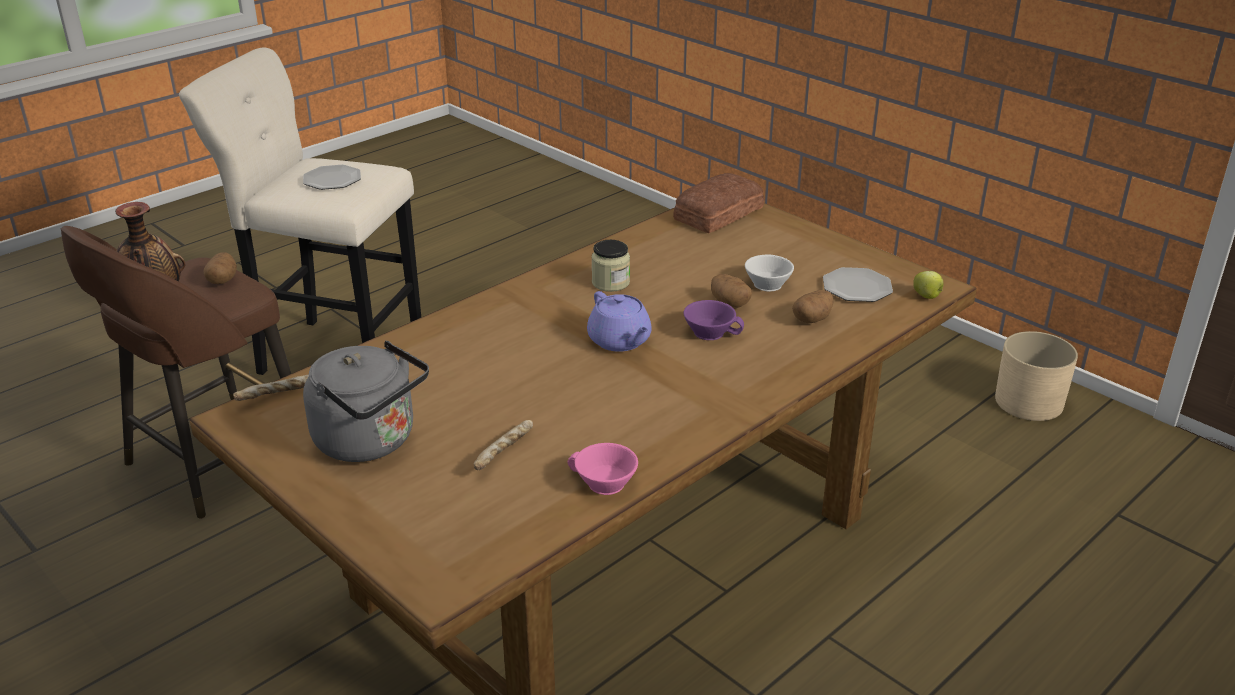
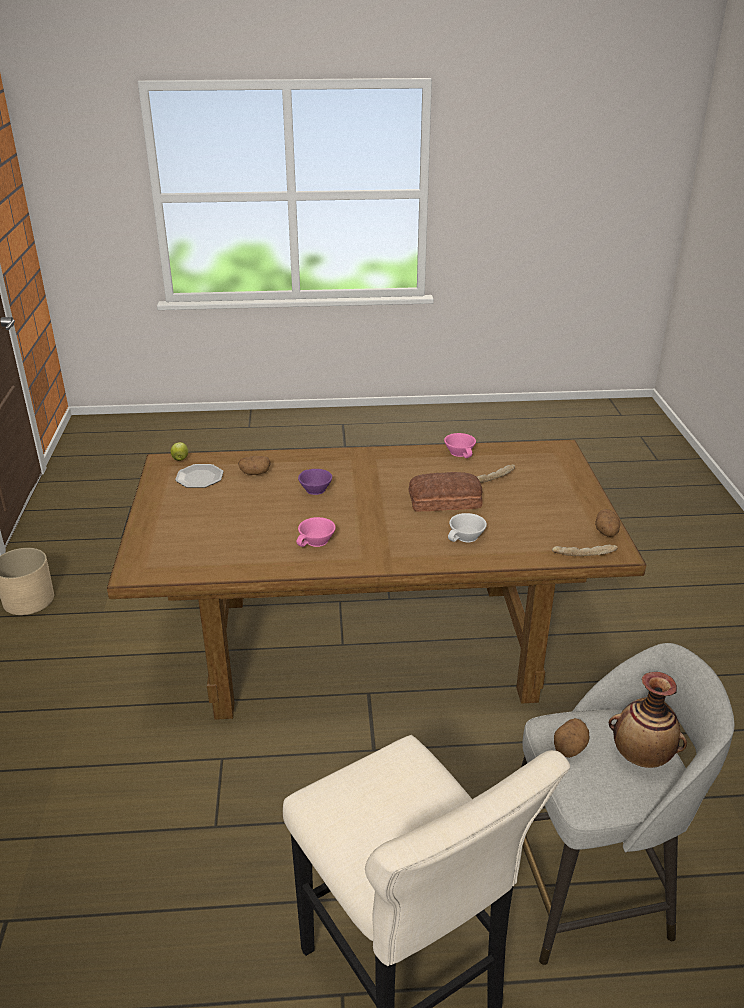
camera: 140 degrees left, 0 degrees up
brown stool [61,226,291,519] -> grey stool [521,643,734,965]
plate [303,165,361,190] -> none
grey kettle [303,341,429,462] -> none
purple teapot [587,291,651,352] -> none
jar [591,240,630,292] -> pink cup [296,517,336,547]
bread [673,173,765,233] -> bread moved to [409,472,483,512]
potato [711,274,752,308] -> potato moved to [595,509,620,537]
white cup [745,254,794,292] -> white cup moved to [448,513,487,542]

